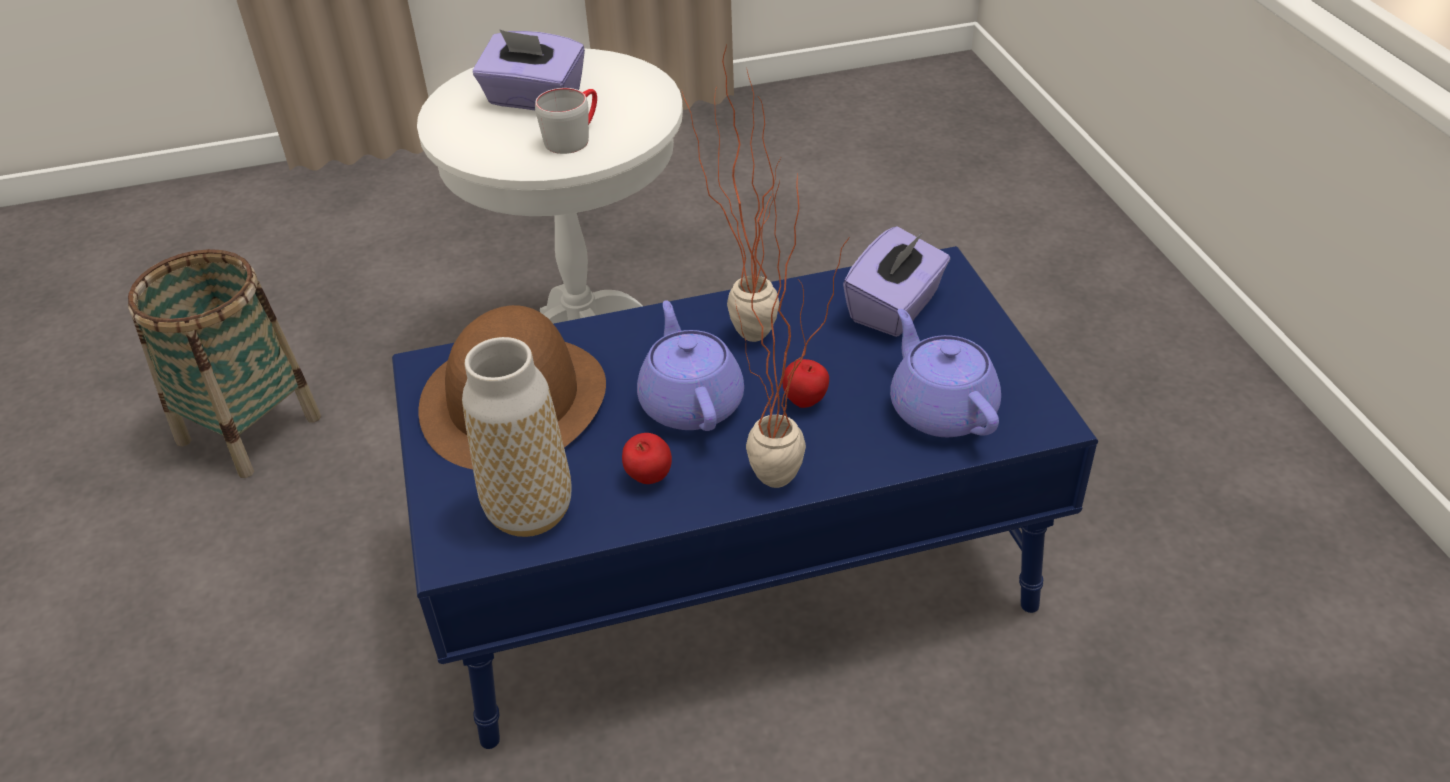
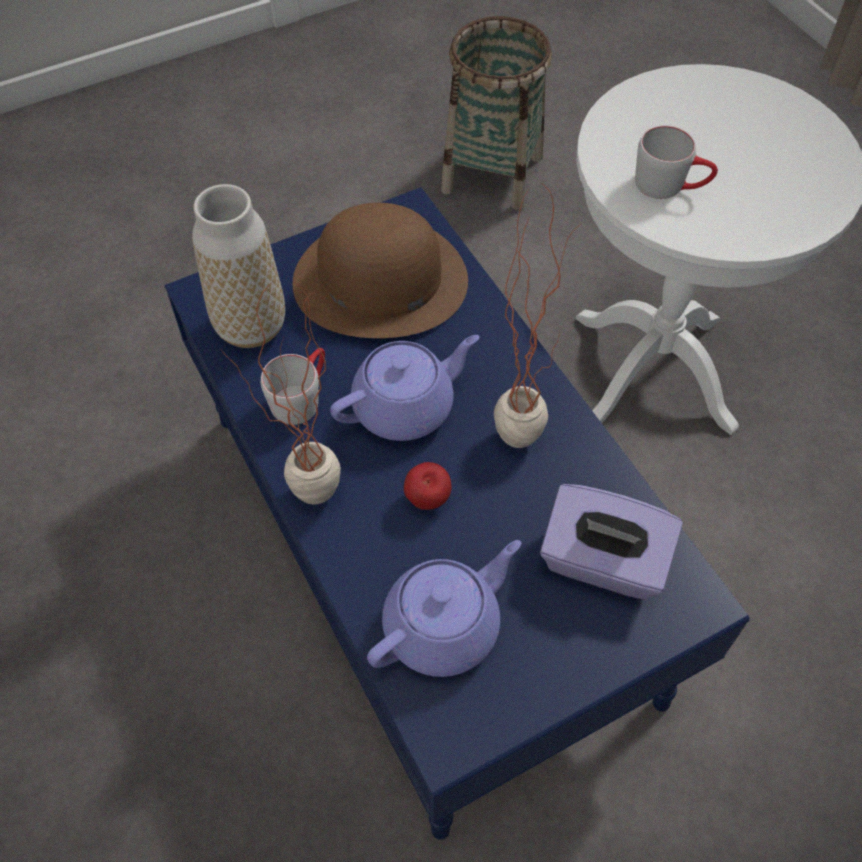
camera: 75 degrees right, 15 degrees up
purple tissue box [473,29,585,110] -> none
apple [622,433,672,484] -> grey mug [261,348,325,425]

